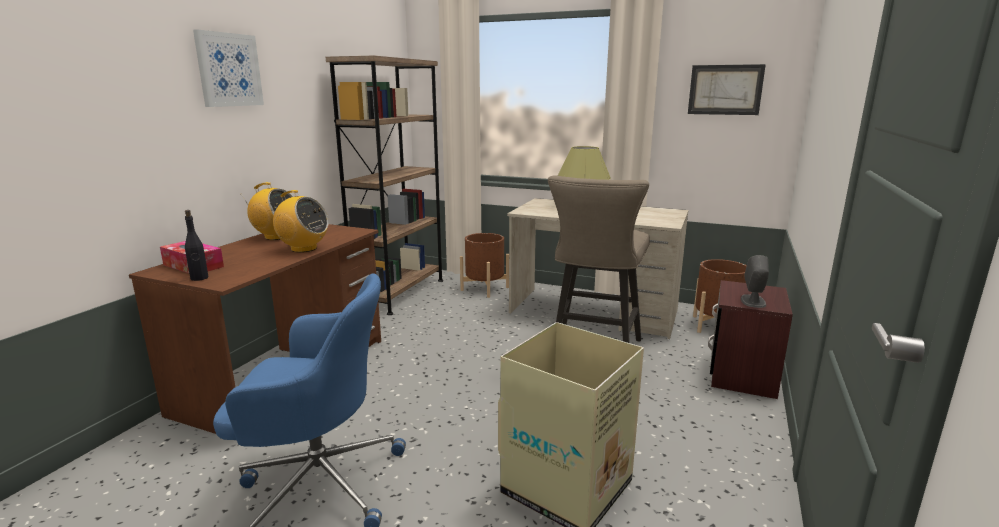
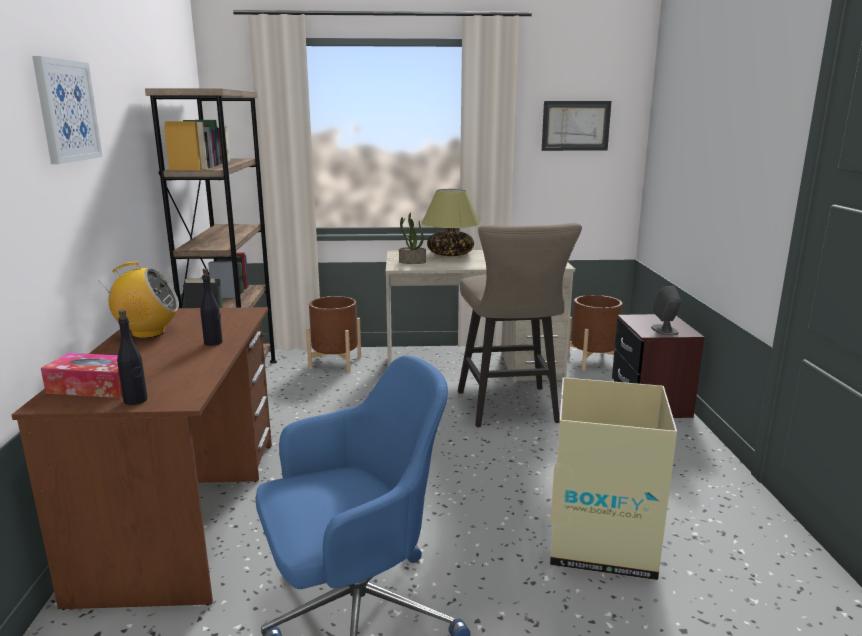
camera: 25 degrees left, 0 degrees up
radio [266,190,329,253] -> black bottle [200,268,223,346]
none -> potted plant [399,212,426,264]

